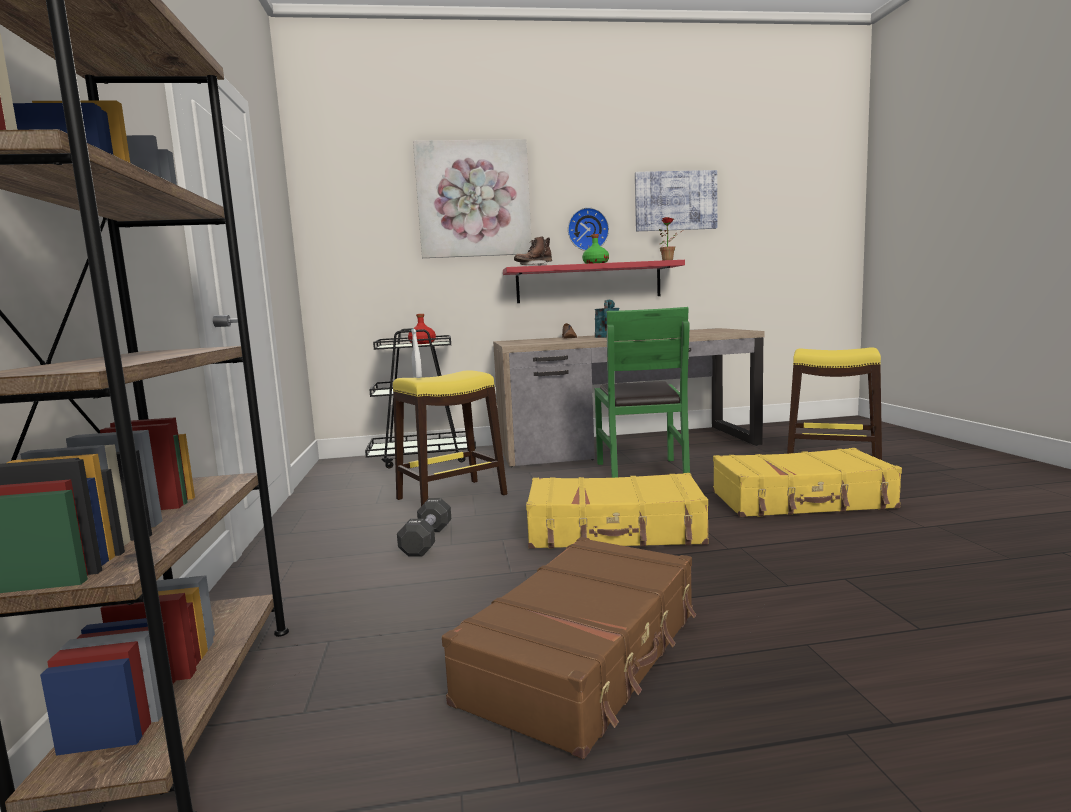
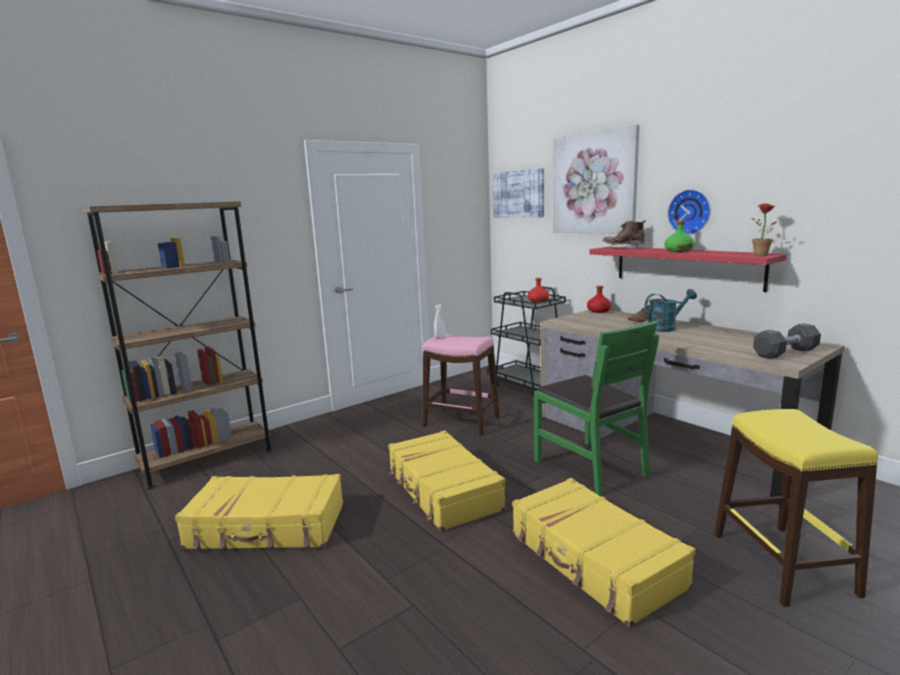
camera: 60 degrees right, 5 degrees up
yellow stool [393,370,507,506] -> pink stool [423,334,499,435]
black dumbbell [397,498,451,557] -> black dumbbell moved to [753,323,821,359]
brown suitcase [442,537,696,759] -> yellow suitcase [175,474,343,550]
green chair [595,307,690,478] -> green chair turned 90 degrees counterclockwise [534,321,659,496]
picture [635,170,717,231] -> picture moved to [493,168,544,218]
none -> red bottle [587,286,612,313]

